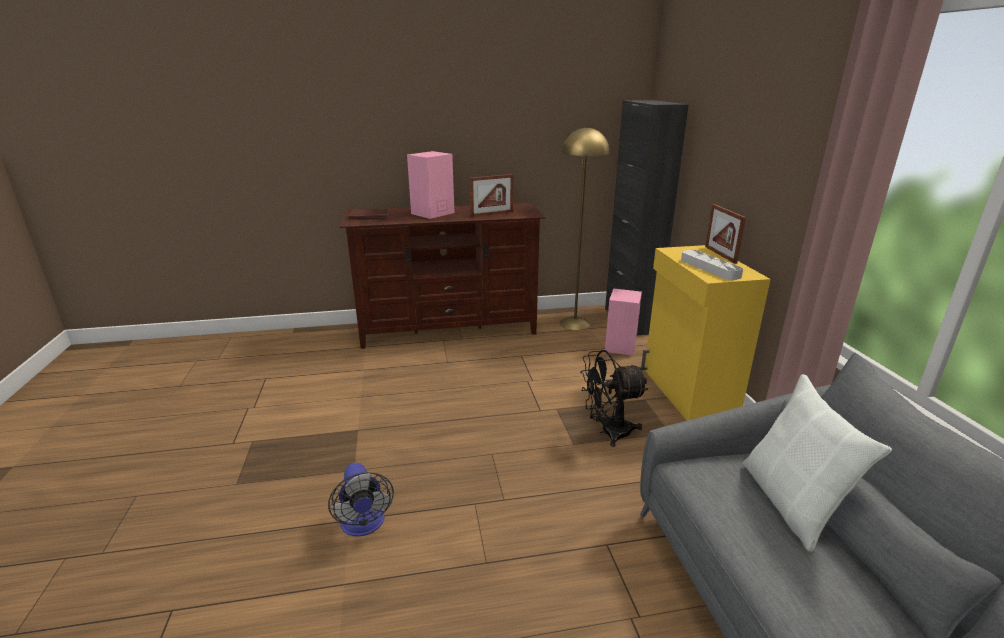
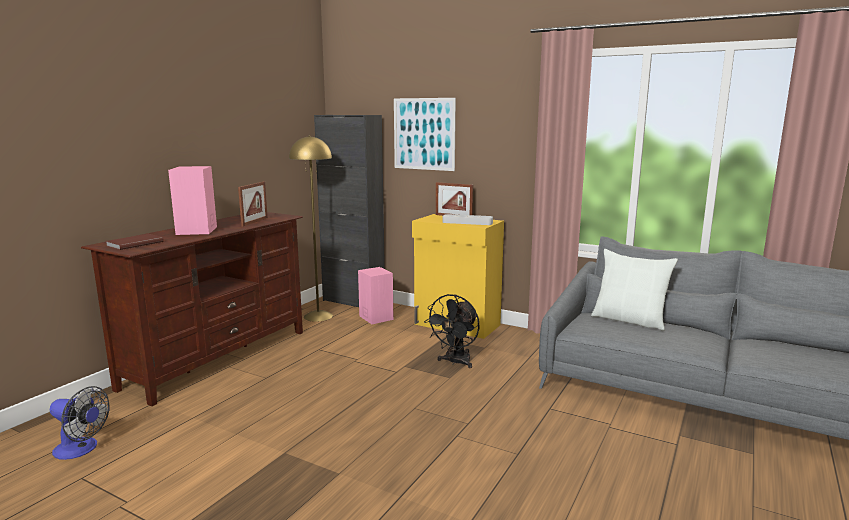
camera: 50 degrees left, 10 degrees down
fan [328,463,394,536] -> fan moved to [50,386,109,460]
none -> picture [394,98,456,171]

